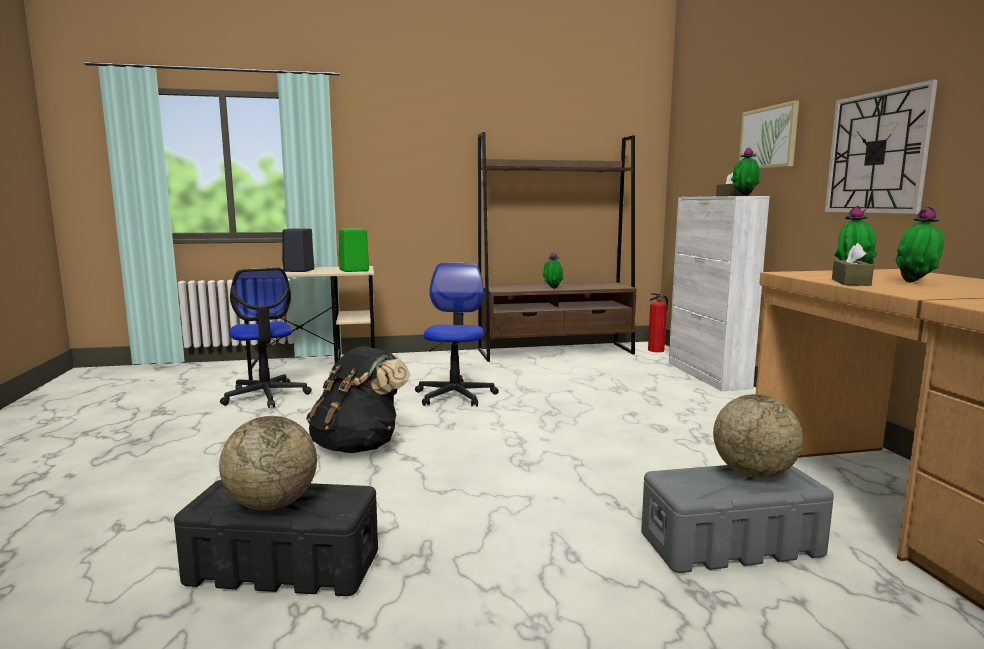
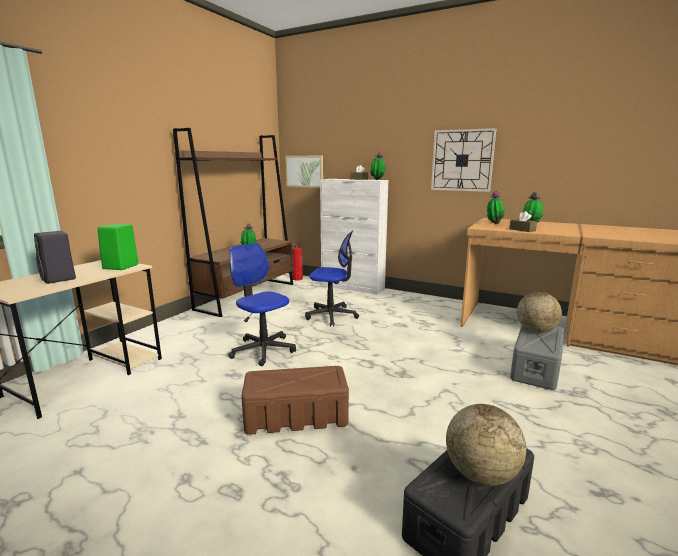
camera: 50 degrees left, 5 degrees up
office chair [220,268,312,408] -> office chair moved to [305,230,359,327]
black backpack [306,346,410,453] -> brown storage box [241,366,349,435]
picture [739,101,799,169] -> picture moved to [285,156,323,188]

